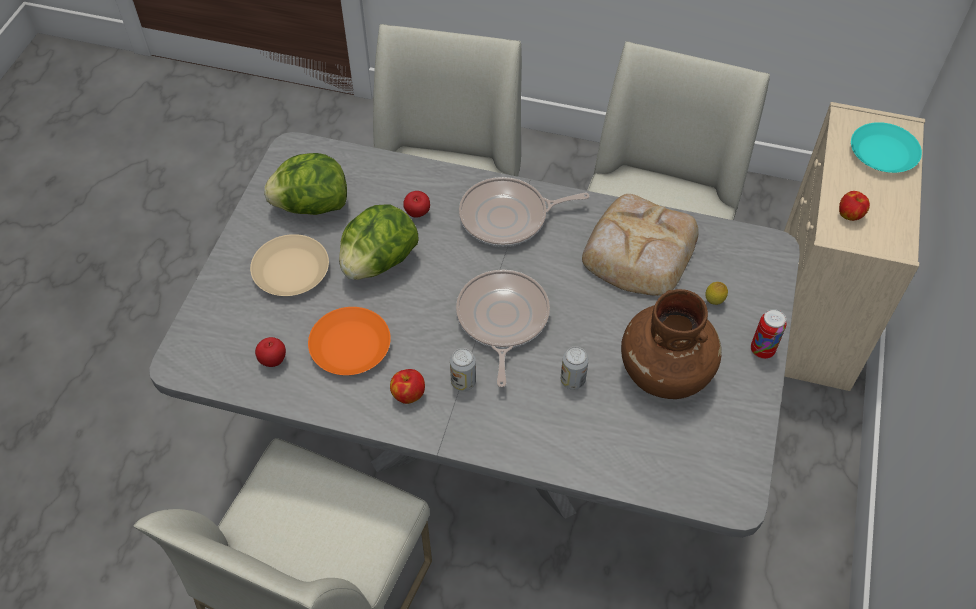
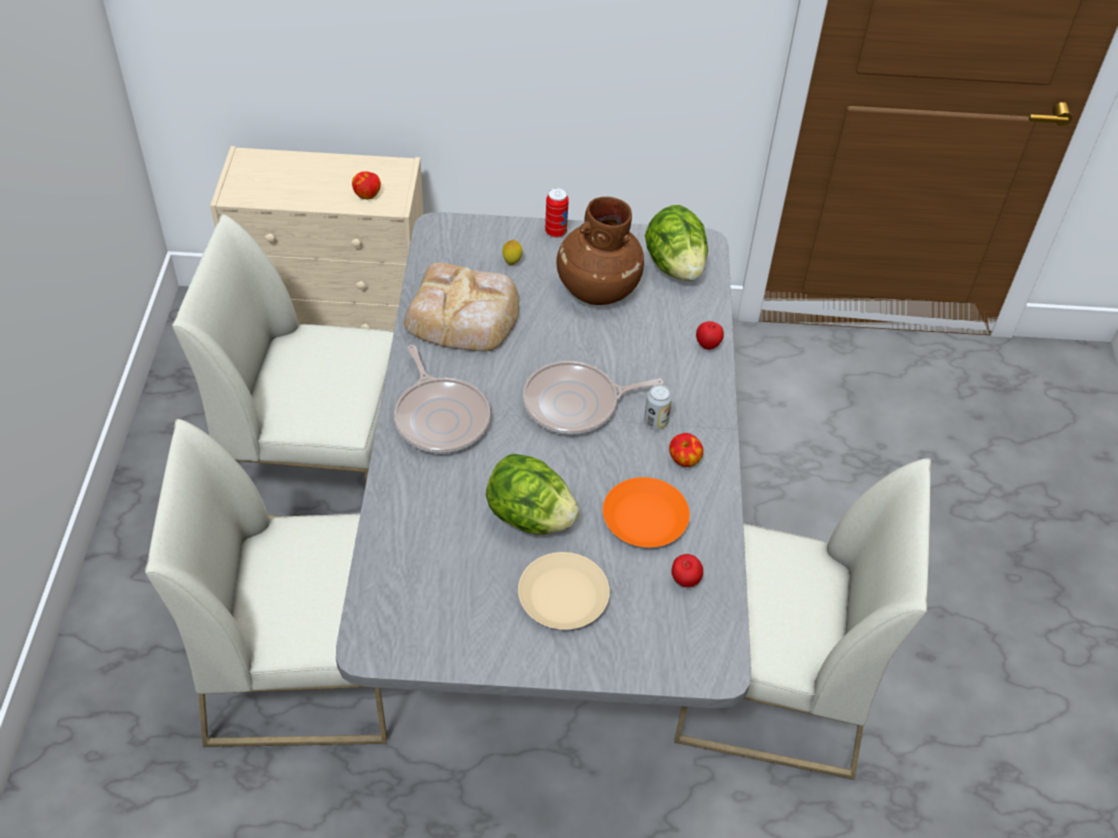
camera: 105 degrees left, 5 degrees down
lettuce [264,153,347,215] -> lettuce moved to [645,205,708,281]
apple [403,191,430,218] -> apple moved to [696,321,724,350]
can [561,346,589,390] -> none
turquoise plate [851,122,922,173] -> none

